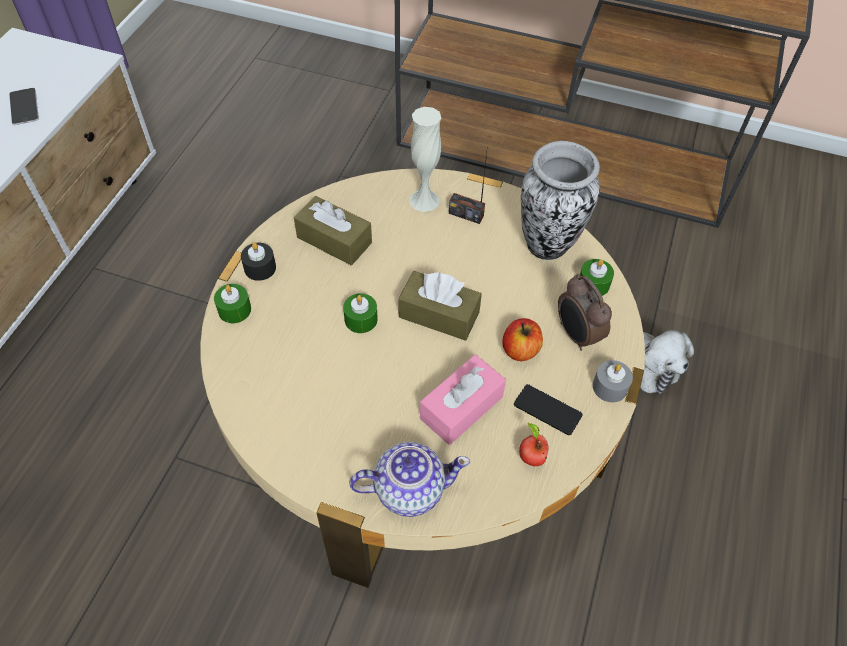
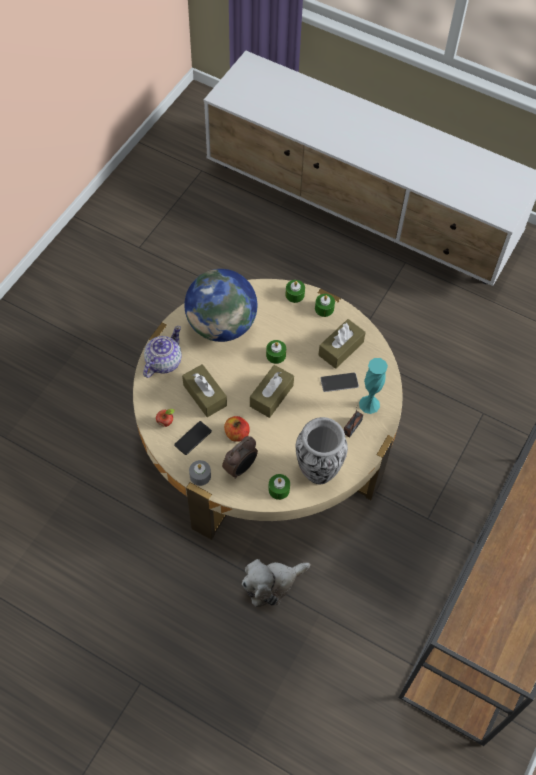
camera: 100 degrees right, 5 degrees up
phone [9,88,39,125] -> phone moved to [320,373,359,392]
black candle [241,243,276,281] -> green candle [315,294,335,317]
teapot [349,442,470,517] -> teapot turned 150 degrees counterclockwise [143,326,182,378]
white vase [409,107,441,212] -> turquoise vase [359,358,388,414]
pink tissue box [420,355,506,445] -> brown tissue box [182,364,227,417]
alarm clock [558,274,612,351] -> alarm clock turned 150 degrees clockwise [222,436,258,479]
none -> globe [184,269,257,342]

